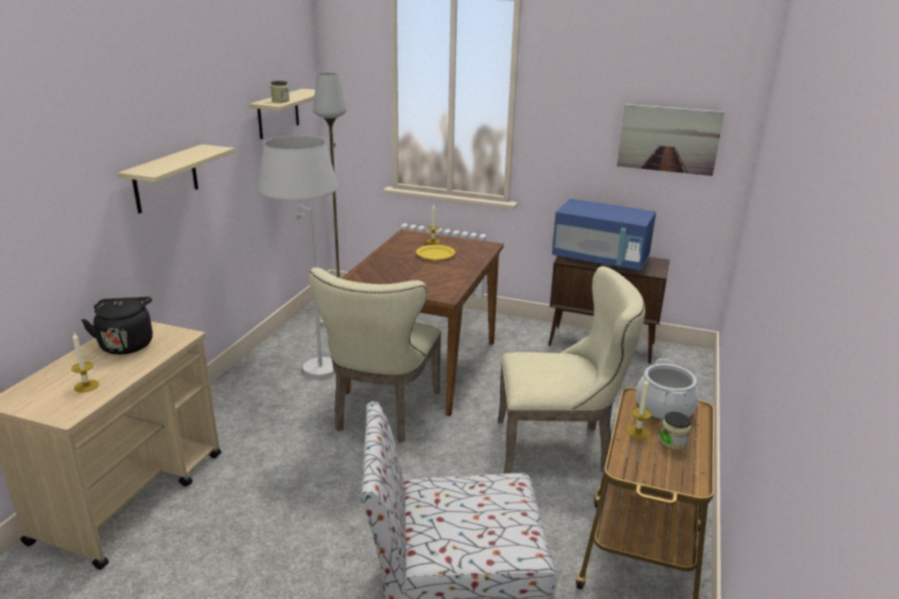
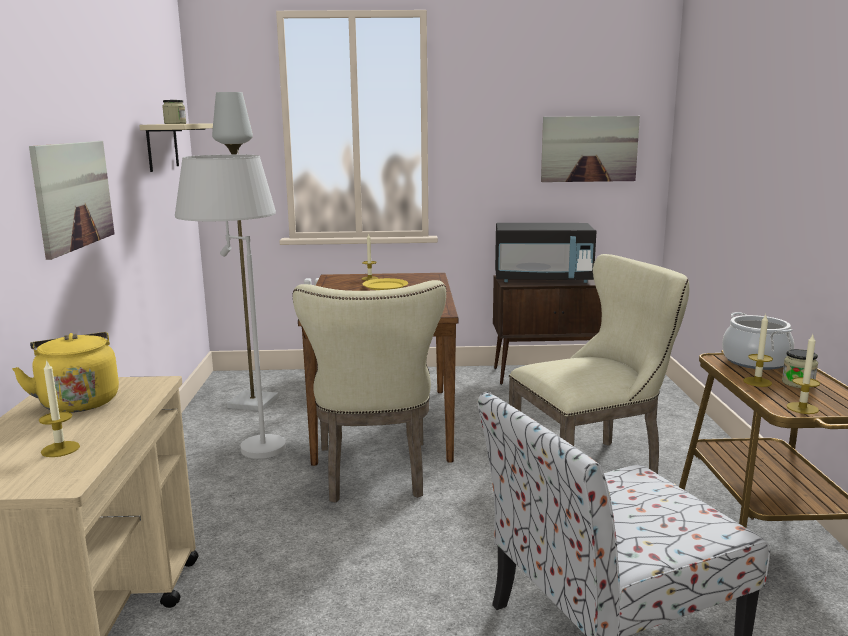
camera: 20 degrees left, 10 degrees down
black kettle [81,297,153,355] -> yellow kettle [12,332,119,413]
beige shelf [118,144,235,214] -> picture [29,141,115,260]
blue microwave [552,199,656,271] -> black microwave [495,223,596,283]
none -> candle [786,335,820,414]

